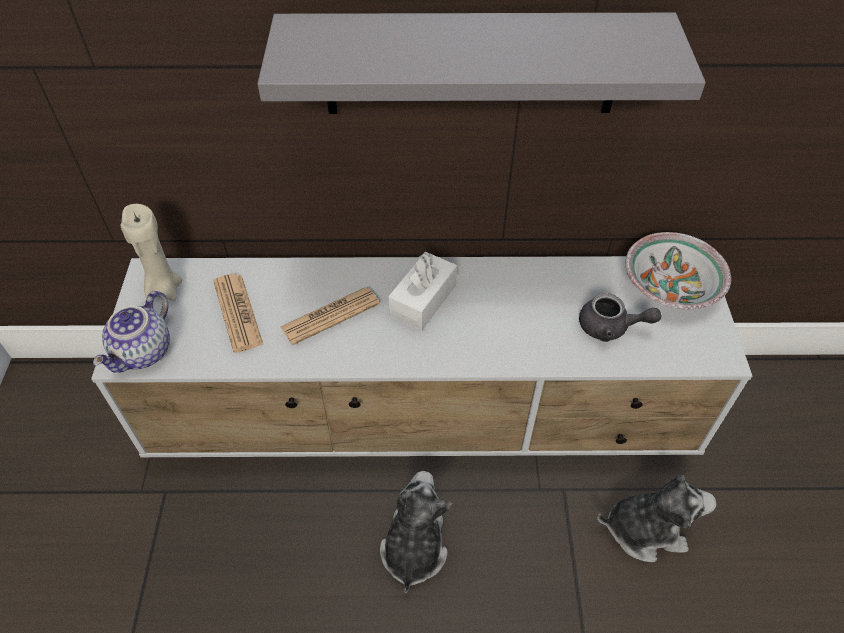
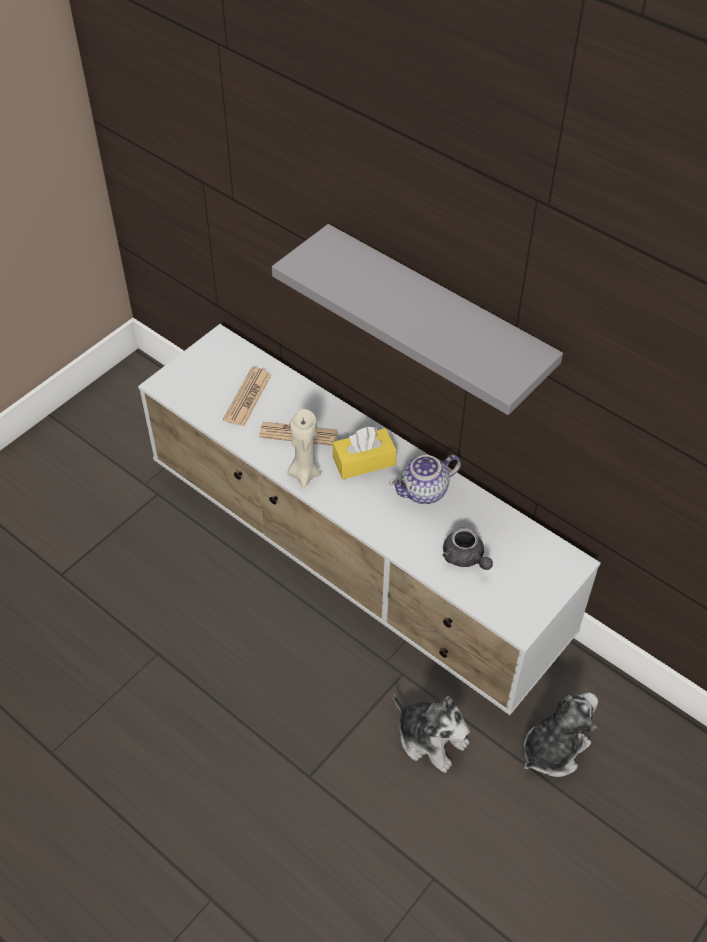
camera: 40 degrees right, 0 degrees up
teapot [93,291,170,373] -> teapot moved to [389,455,461,504]
beige candle [120,204,183,301] -> beige candle moved to [288,409,321,488]
plush toy [380,471,453,593] -> plush toy moved to [523,693,598,777]
white tissue box [388,252,457,331] -> yellow tissue box [333,427,397,479]
bowl [625,232,731,309] -> none

